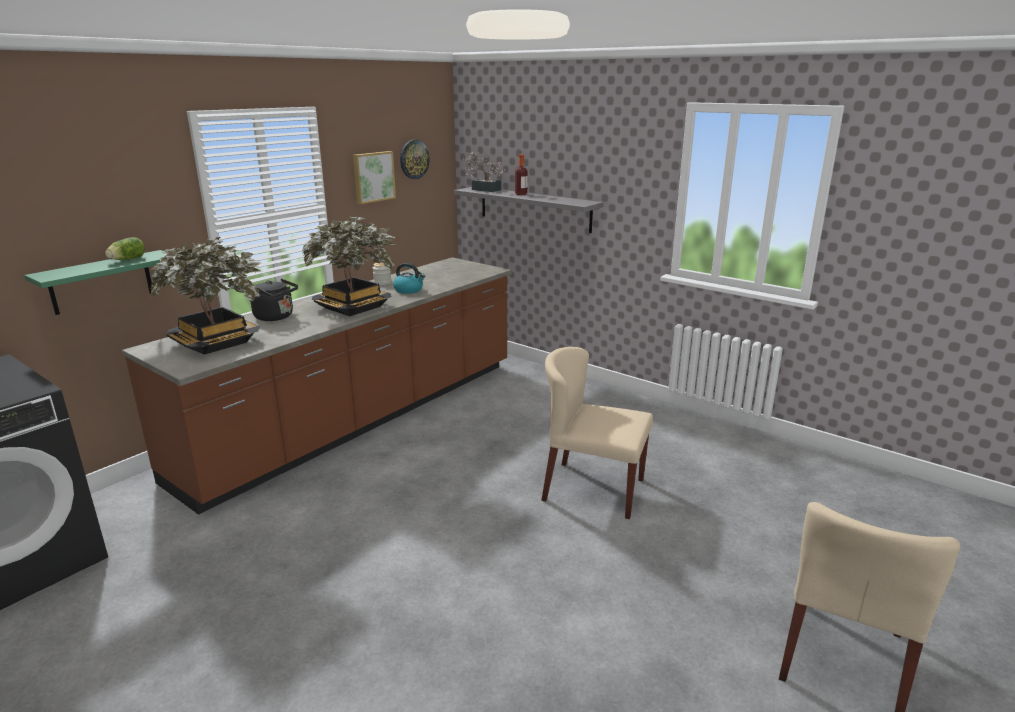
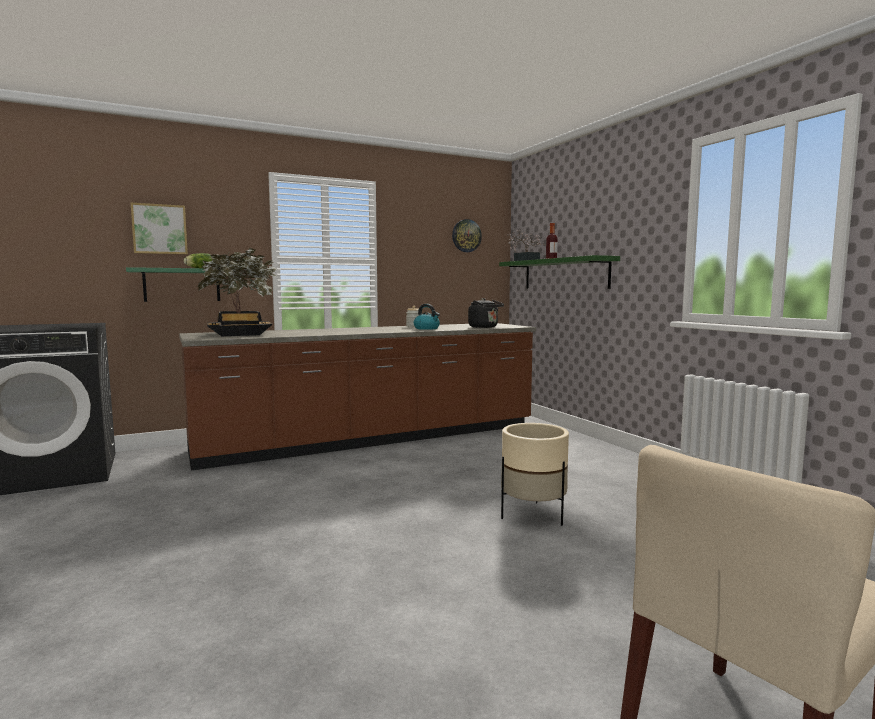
camera: 25 degrees right, 15 degrees down
black kettle [250,279,298,321] -> black kettle moved to [468,298,504,328]
potted plant [302,215,396,316] -> none
picture [353,151,396,204] -> picture moved to [131,203,188,255]
grey shelf [454,187,604,233] -> green shelf [499,255,620,289]
beige chair [541,347,653,519] -> beige planter [501,423,569,526]

